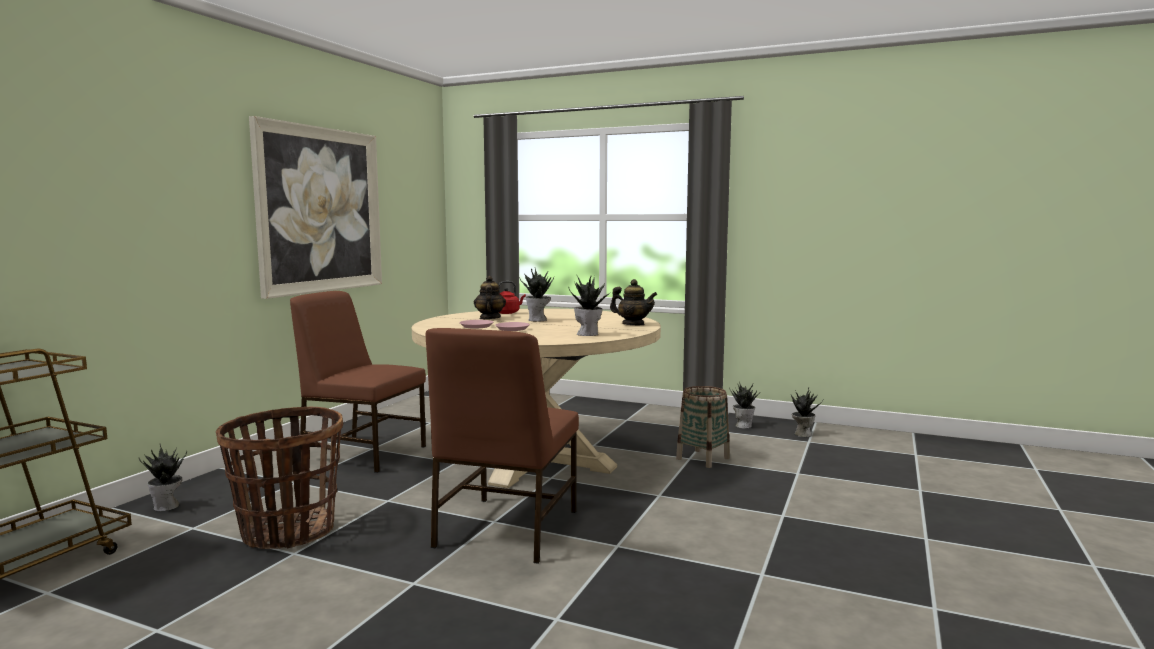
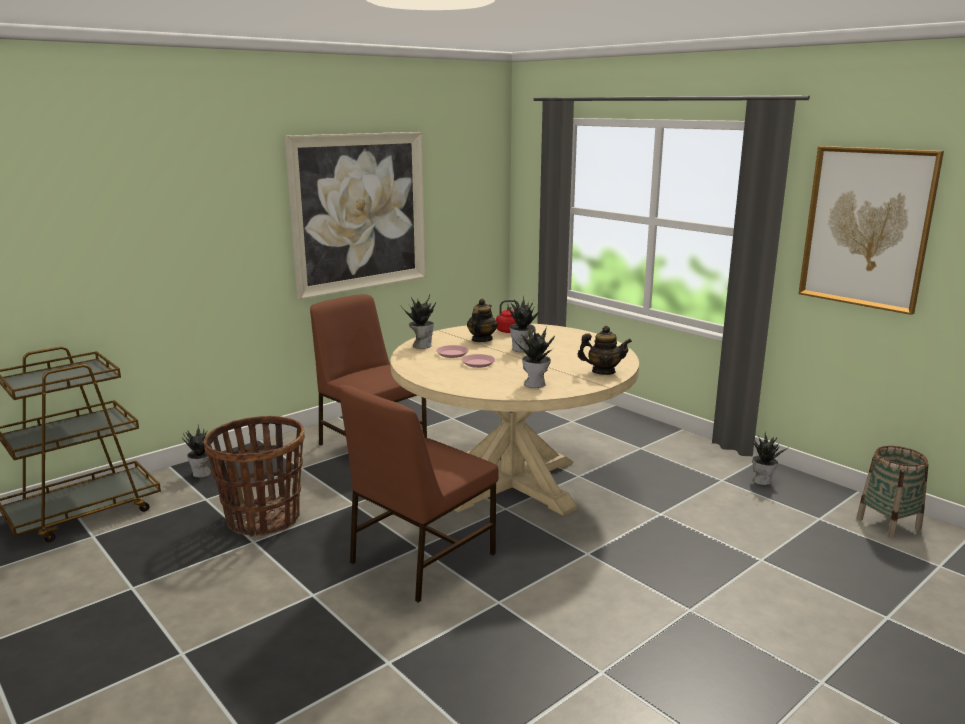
camera: 25 degrees right, 10 degrees up
teapot [610,279,657,325] -> teapot turned 45 degrees counterclockwise [577,326,632,375]
basket [676,386,730,468] -> basket moved to [856,446,929,538]
potted plant [791,387,823,437] -> potted plant moved to [401,294,436,349]
none -> picture [798,146,944,315]

